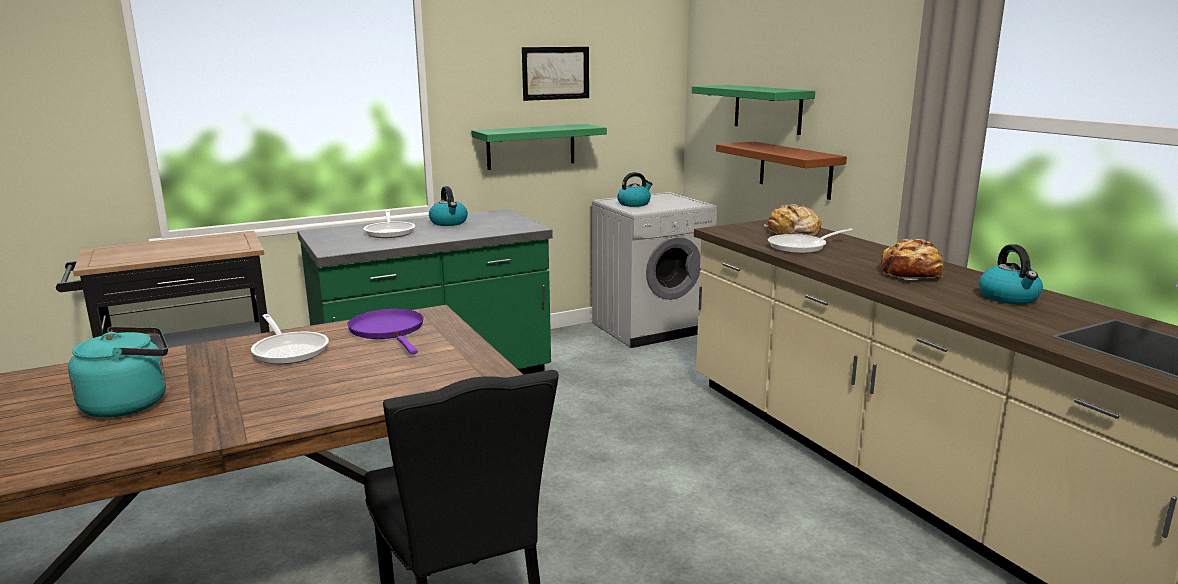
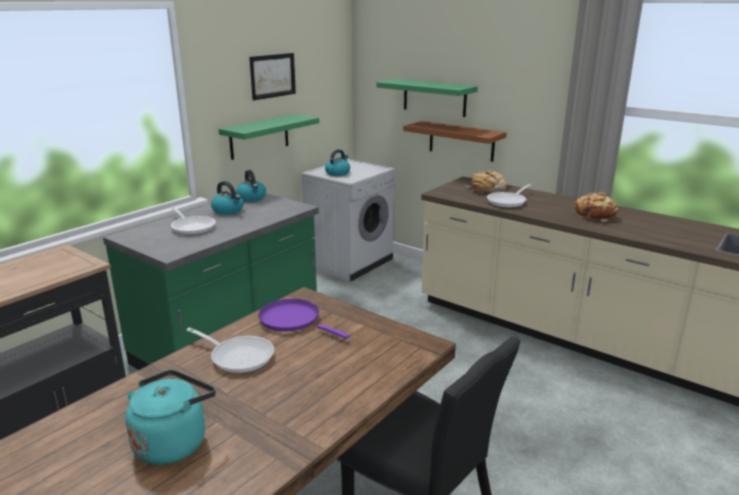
camera: 25 degrees left, 5 degrees up
kettle [979,245,1043,304] -> kettle moved to [236,170,266,202]

